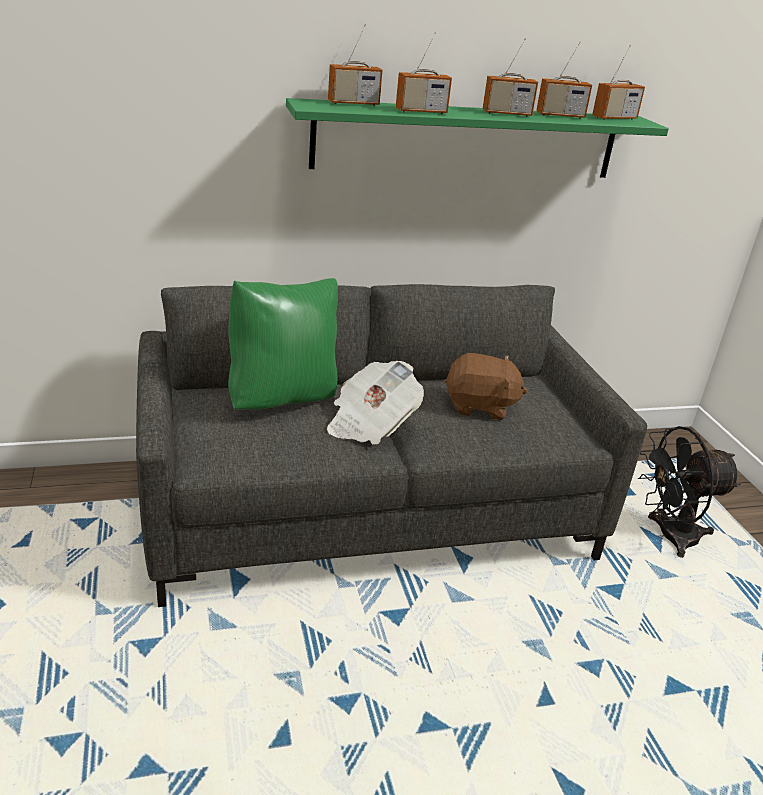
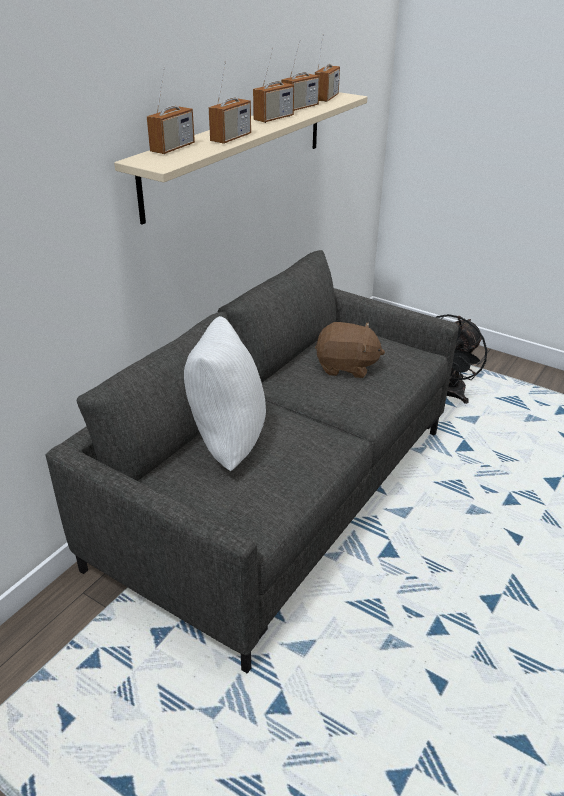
camera: 40 degrees left, 5 degrees up
green pillow [228,278,338,410] -> white pillow [184,316,266,471]
green shelf [286,98,669,178] -> beige shelf [114,92,367,225]
newspaper [327,361,424,444] -> none
brown plush toy [445,353,528,420] -> brown plush toy turned 45 degrees clockwise [315,322,385,378]

